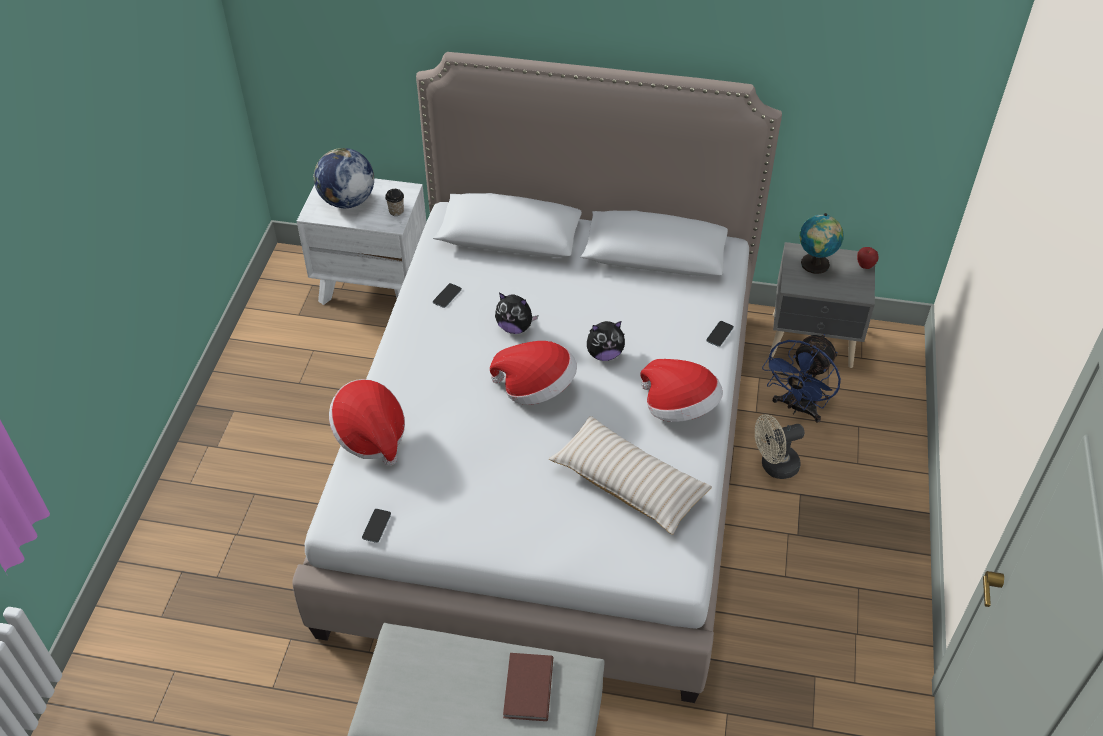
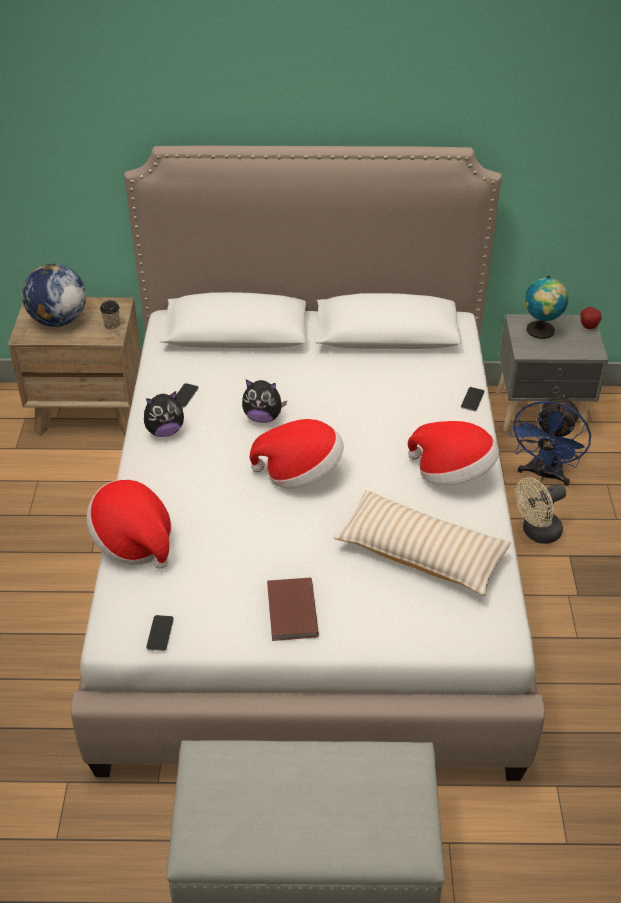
camera: 10 degrees left, 5 degrees down
white nightstand [297,178,426,305] -> brown nightstand [8,297,141,436]
brown book [503,653,553,721] -> brown book moved to [267,578,319,641]
plush toy [587,321,625,361] -> plush toy moved to [144,391,184,437]

